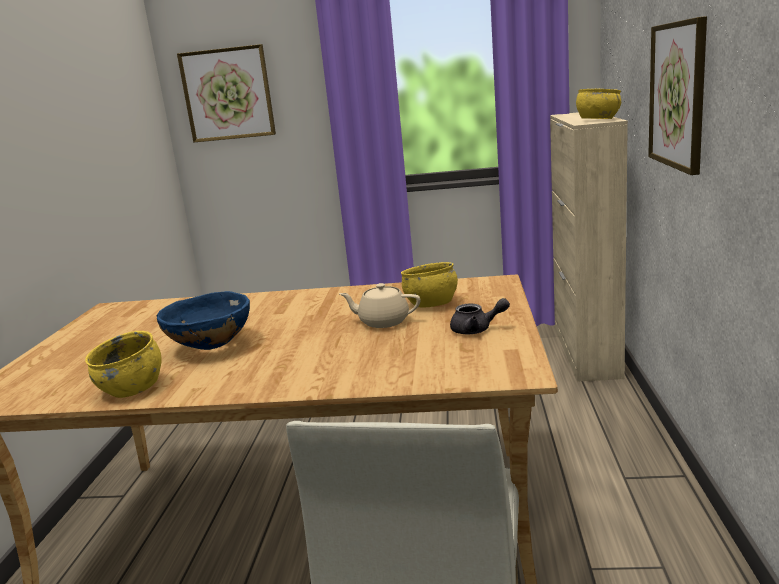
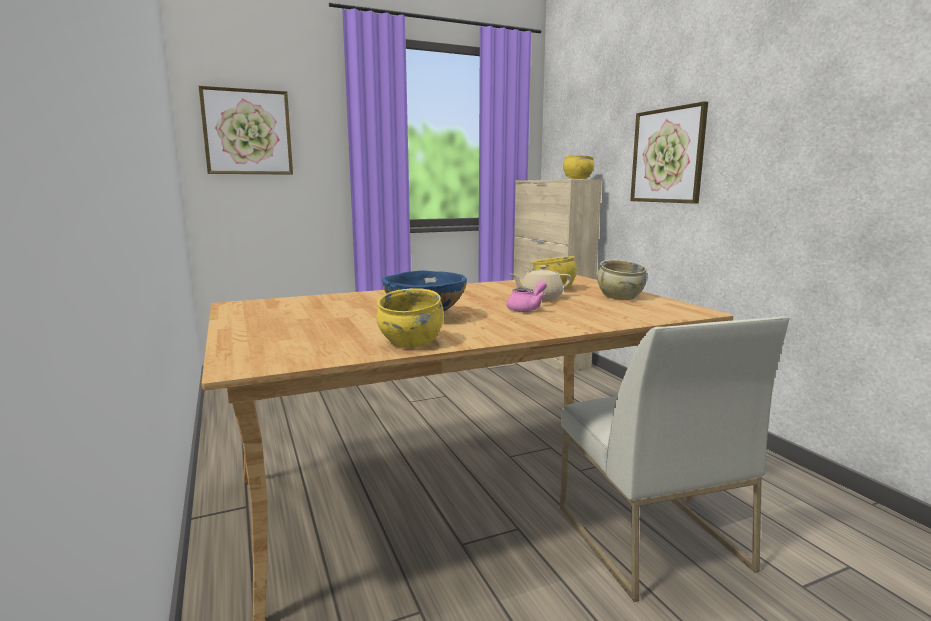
camera: 30 degrees left, 5 degrees down
grey teapot [450,298,510,334] -> beige bowl [597,259,647,300]
none -> pink teapot [506,280,547,312]

